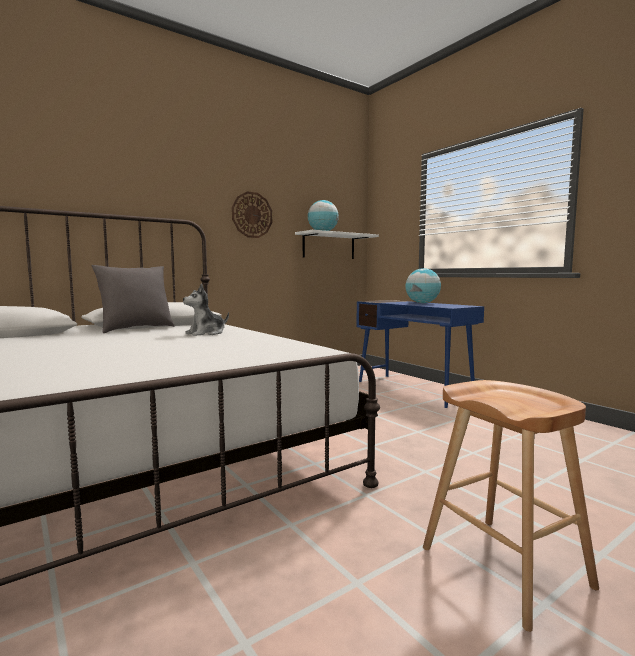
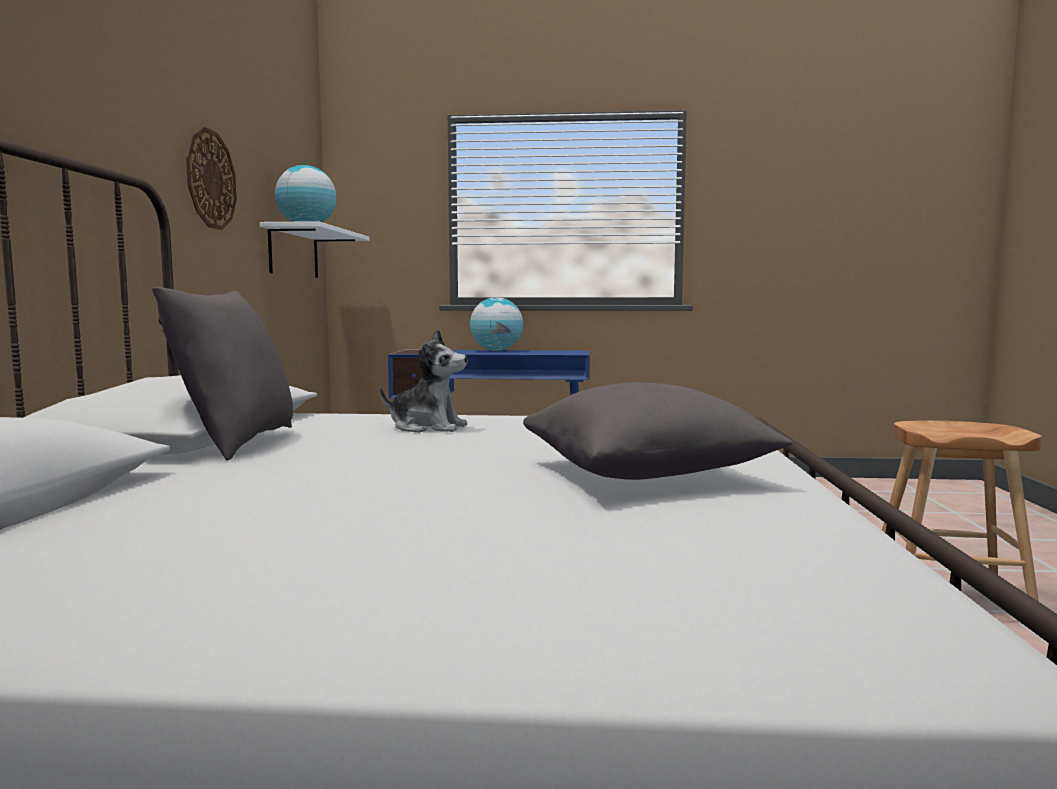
camera: 50 degrees left, 0 degrees up
plush toy [183,284,229,336] -> plush toy turned 75 degrees counterclockwise [380,329,467,433]
none -> grey pillow [523,382,793,480]

